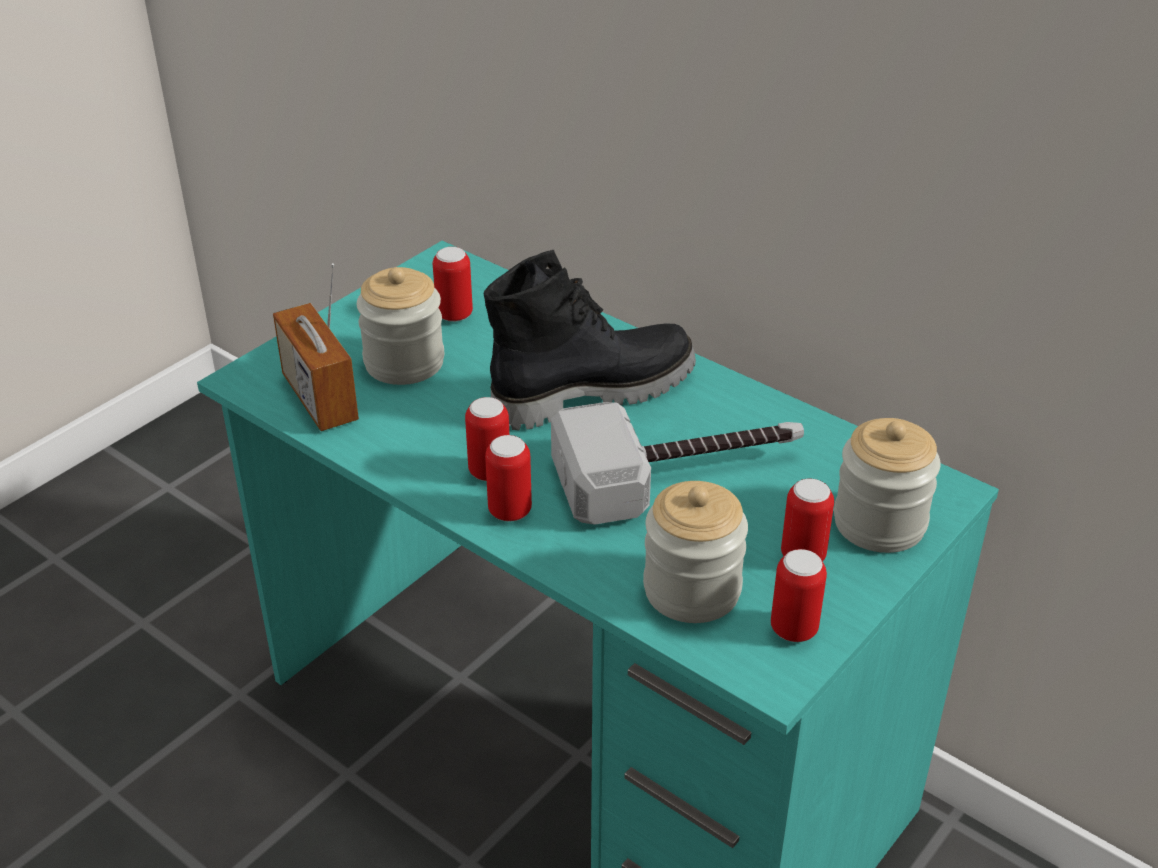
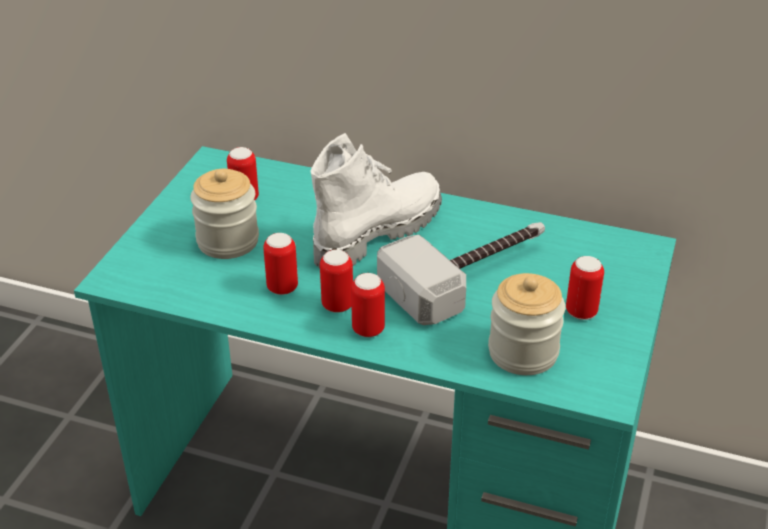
camera: 20 degrees left, 0 degrees up
radio [273,263,359,431] -> none
black boot [484,250,696,431] -> white boot [310,133,442,269]
can [771,549,827,642] -> can moved to [263,233,298,295]
jar [834,418,941,553] -> none

